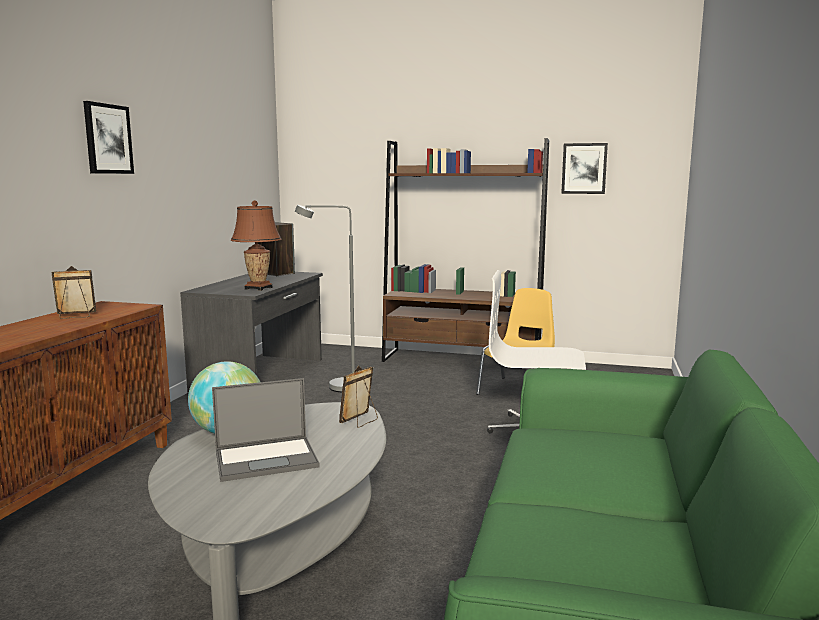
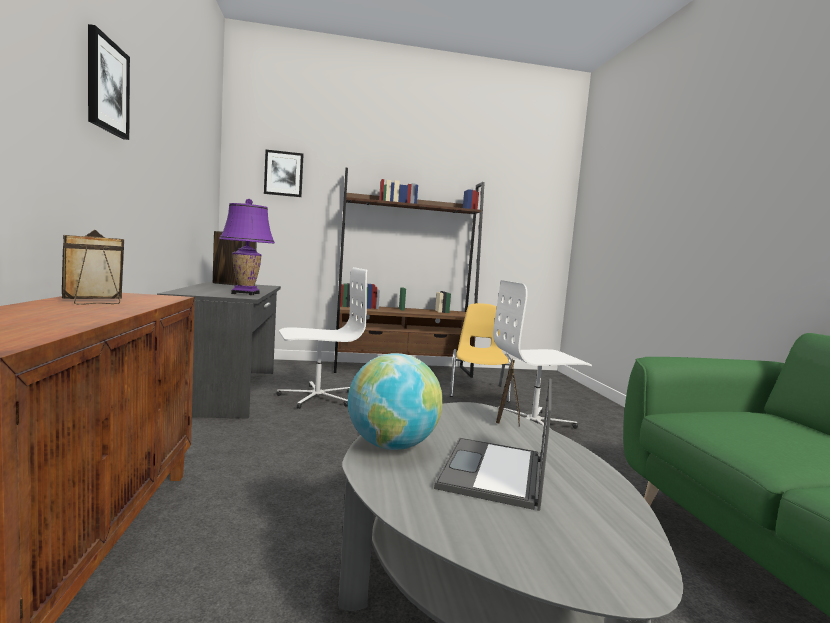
camera: 25 degrees left, 5 degrees down
laptop [212,378,320,482] -> laptop turned 150 degrees clockwise [434,378,552,511]
brown table lamp [231,200,281,291] -> purple table lamp [219,199,275,295]
grey floor lamp [295,205,355,392] -> white office chair [276,267,367,409]
picture [561,143,608,194] -> picture moved to [264,150,304,197]

